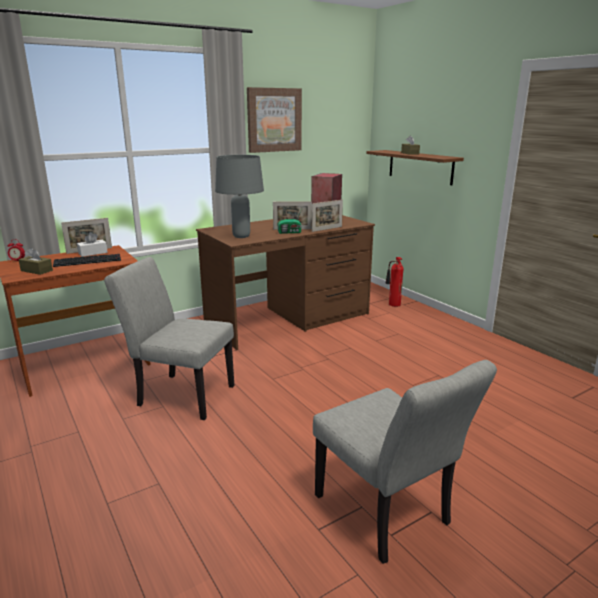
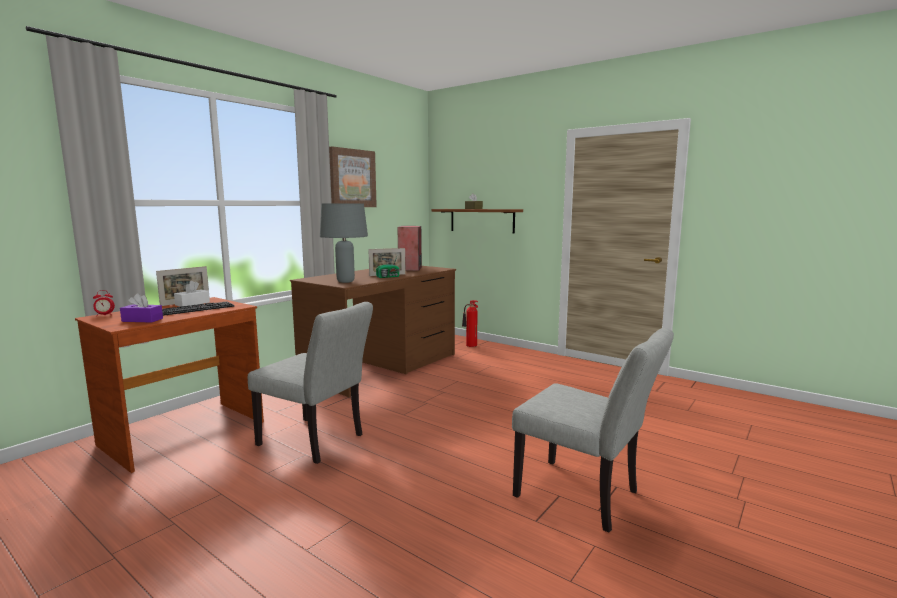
camera: 20 degrees left, 10 degrees down
brown tissue box [19,248,53,275] -> purple tissue box [120,293,163,322]
grey chair [104,257,234,420] -> grey chair turned 150 degrees counterclockwise [248,302,373,464]
picture frame [312,200,343,232] -> none

